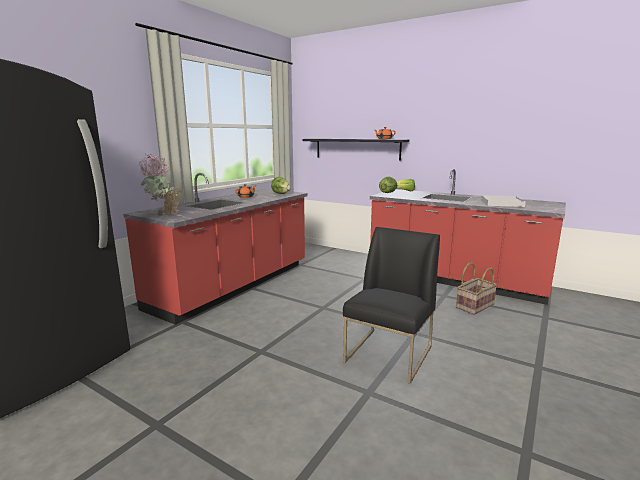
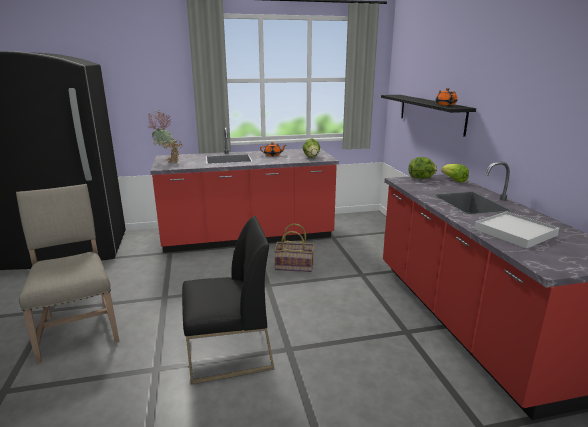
camera: 45 degrees right, 5 degrees up
basket [456,262,497,315] -> basket moved to [274,223,314,272]
none -> beige chair [16,184,120,364]

